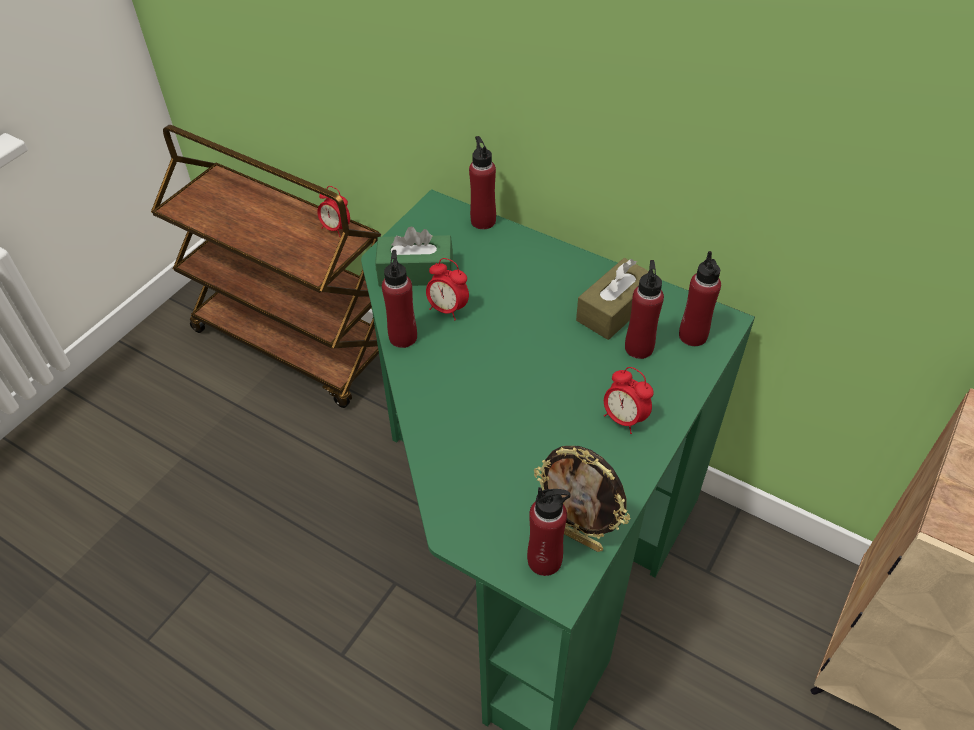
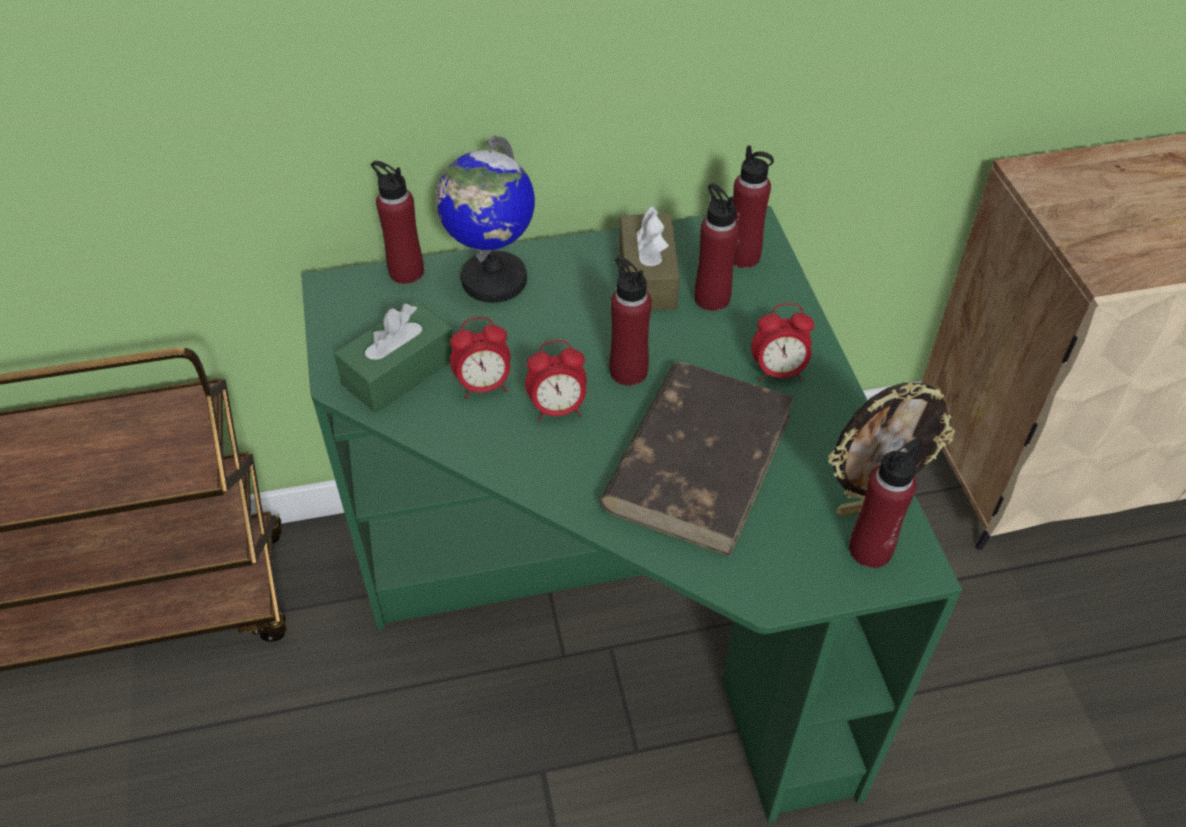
camera: 45 degrees left, 0 degrees up
alarm clock [317,186,350,237] -> alarm clock moved to [525,340,587,422]
red bottle [382,250,417,348] -> red bottle moved to [610,256,652,386]
none -> globe [436,135,535,303]
none -> brown book [600,362,794,557]

